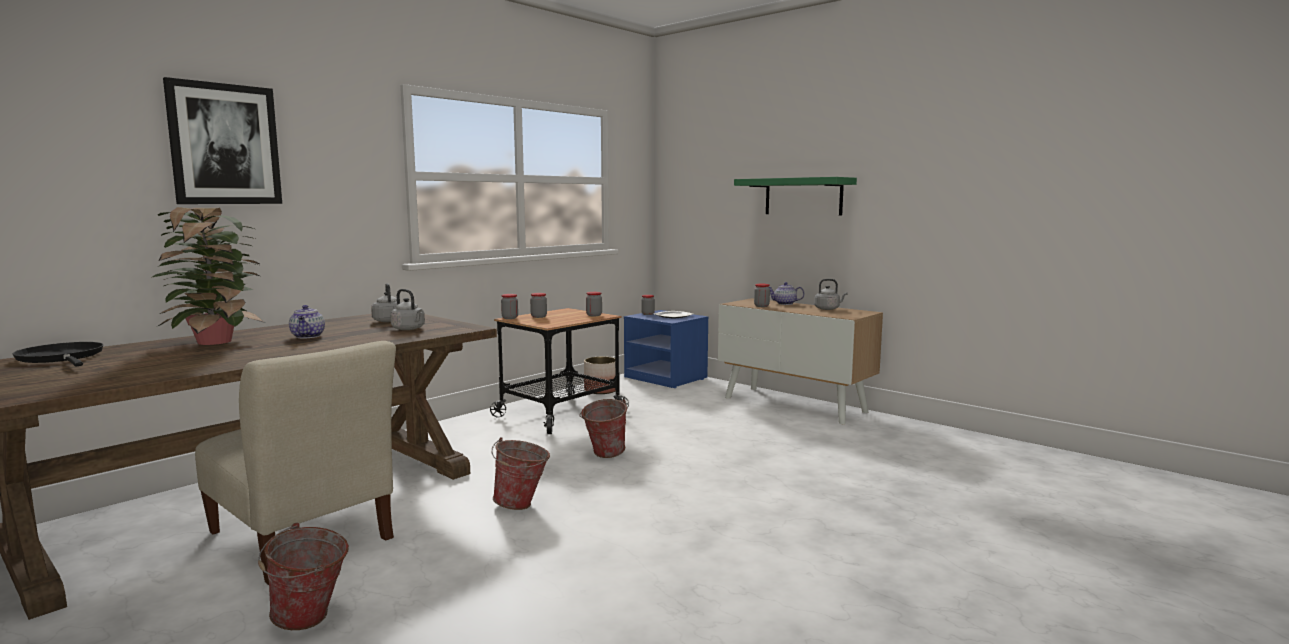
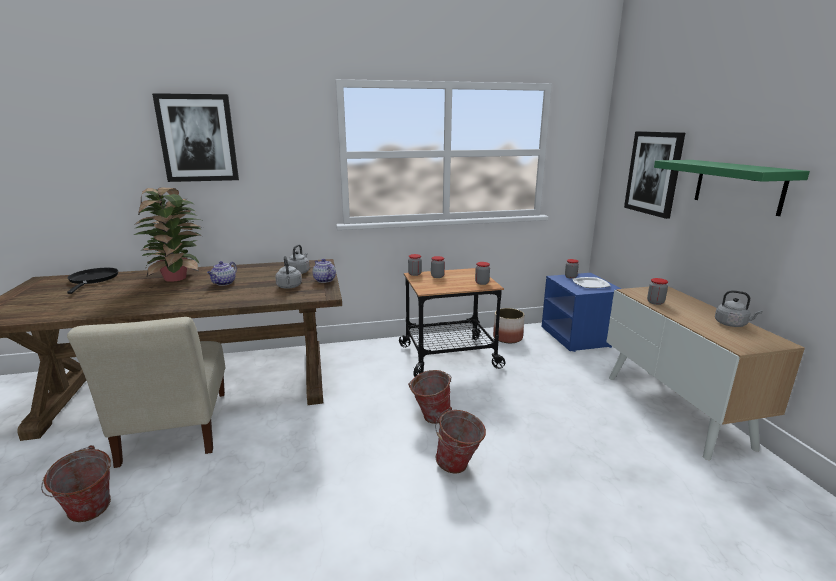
camera: 35 degrees right, 10 degrees up
bucket [492,437,550,510] -> bucket moved to [435,407,486,474]
teapot [769,282,804,305] -> teapot moved to [313,259,336,283]
none -> picture [624,131,685,219]

